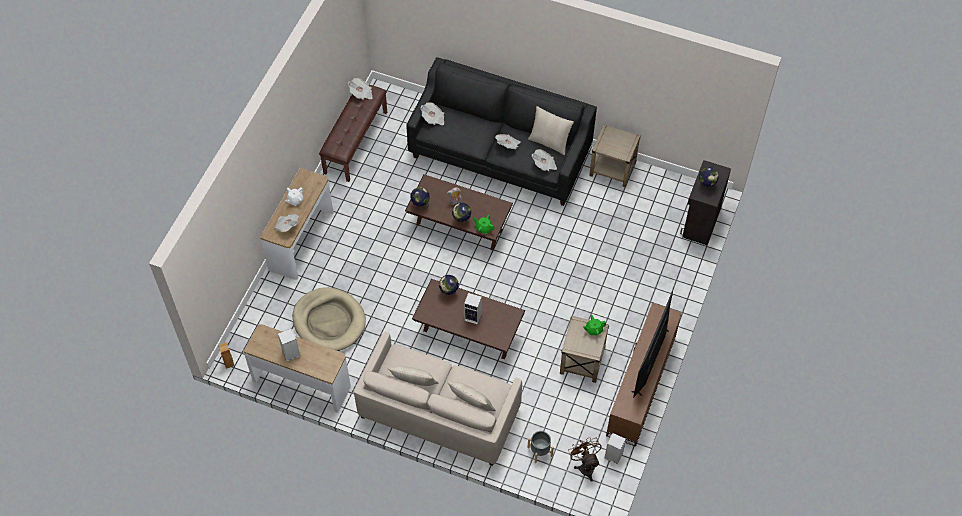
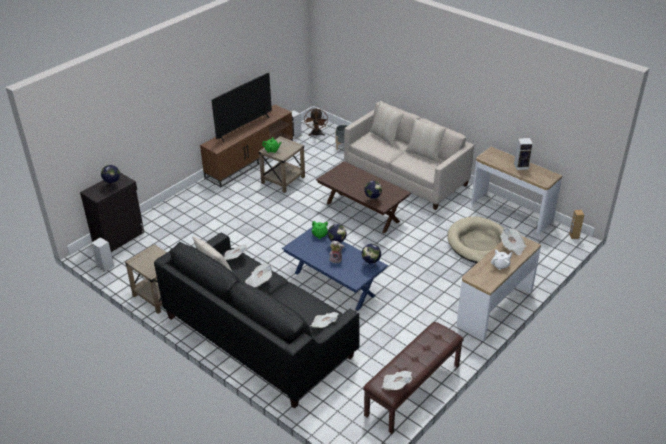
camera: 160 degrees left, 20 degrees down
brown coffee table [405,174,513,250] -> blue coffee table [282,227,388,310]
speaker [464,293,482,325] -> speaker moved to [91,237,114,272]

